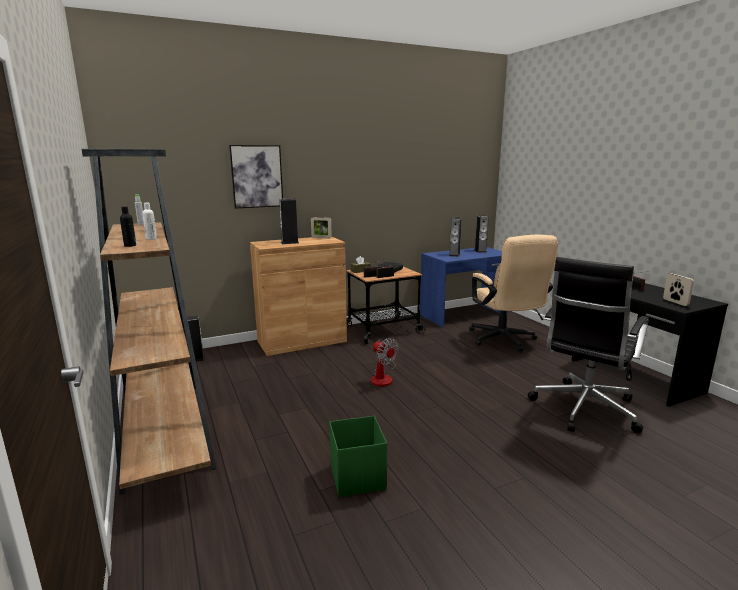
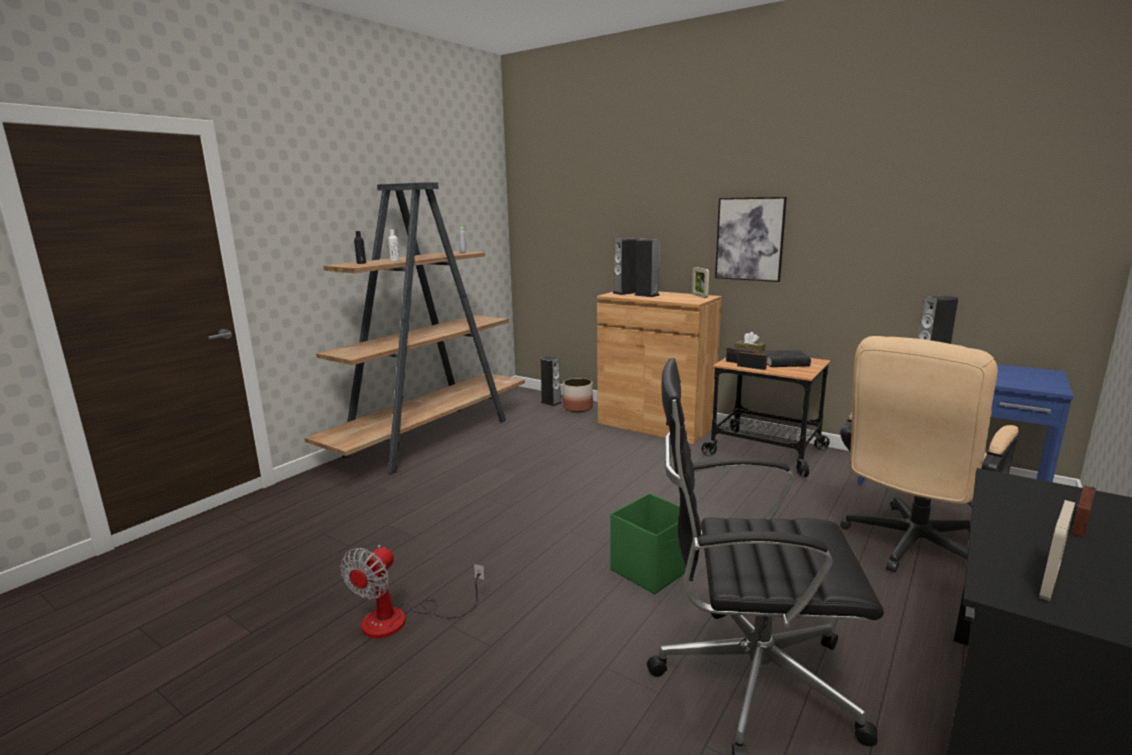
camera: 60 degrees right, 0 degrees up
picture [229,145,283,209] -> picture moved to [715,197,787,282]
green storage box [329,416,387,497] -> green storage box moved to [610,494,686,594]
fan [371,338,399,387] -> fan moved to [340,545,485,638]
speaker [474,215,489,253] -> speaker moved to [613,238,637,295]
none -> planter [563,378,593,412]

